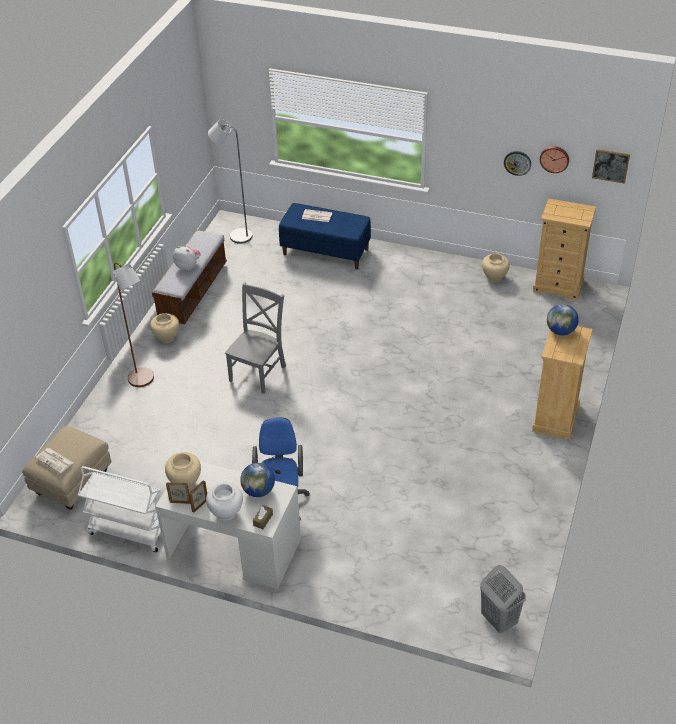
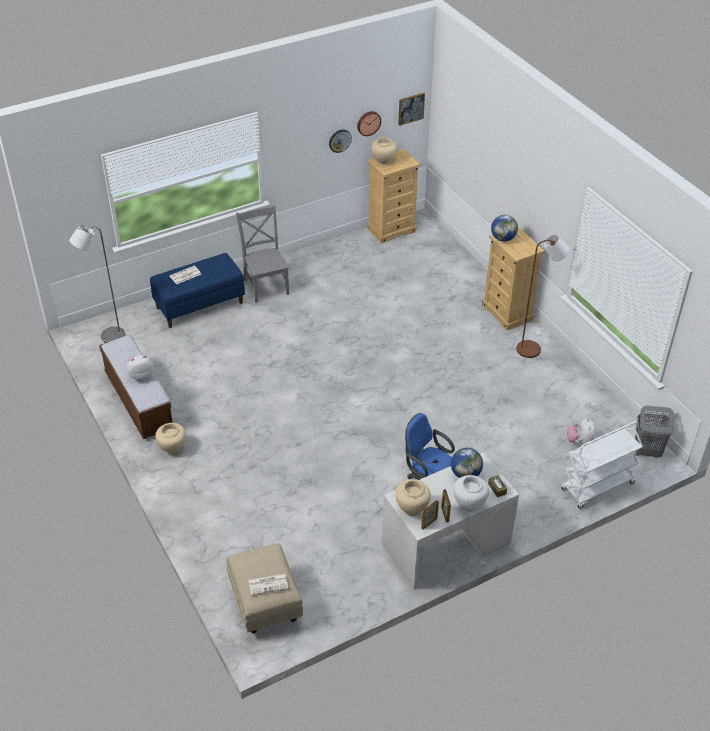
camera: 50 degrees left, 0 degrees up
white cart [78,466,161,552] -> white cart moved to [561,421,643,509]
brown floor lamp [113,263,154,387] -> brown floor lamp moved to [516,235,570,358]
grey chair [225,282,286,394] -> grey chair moved to [236,205,289,303]
beige vase [482,253,510,282] -> beige vase moved to [371,137,397,165]
none -> plush toy [567,418,596,445]

